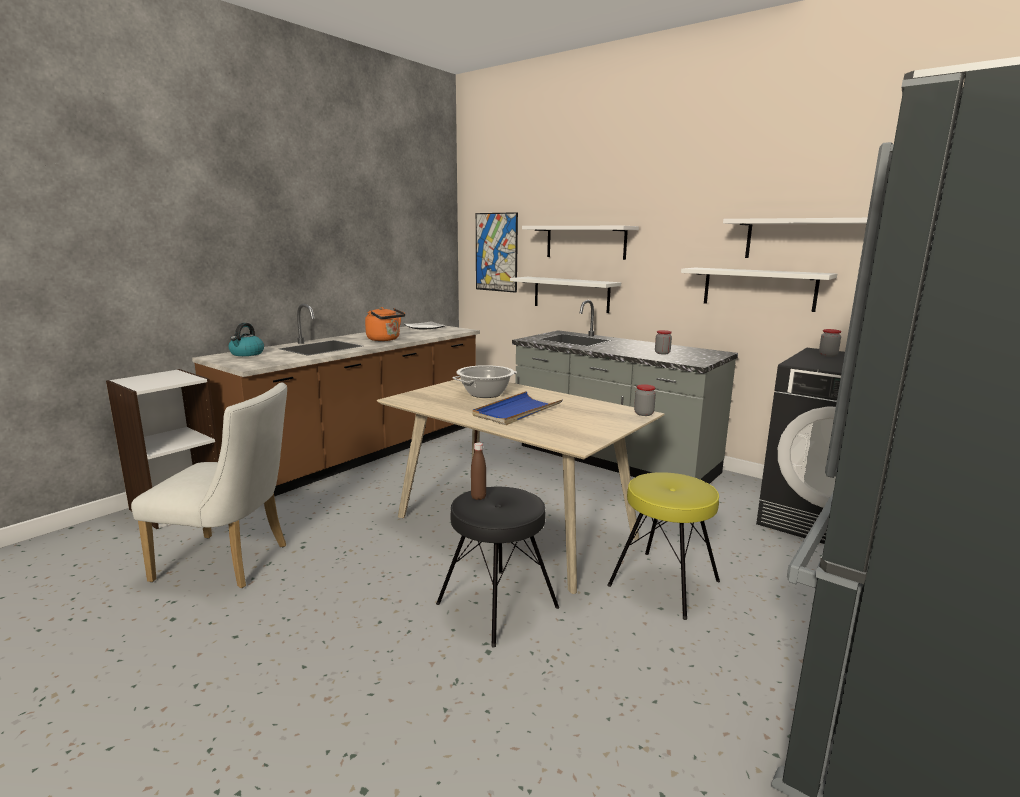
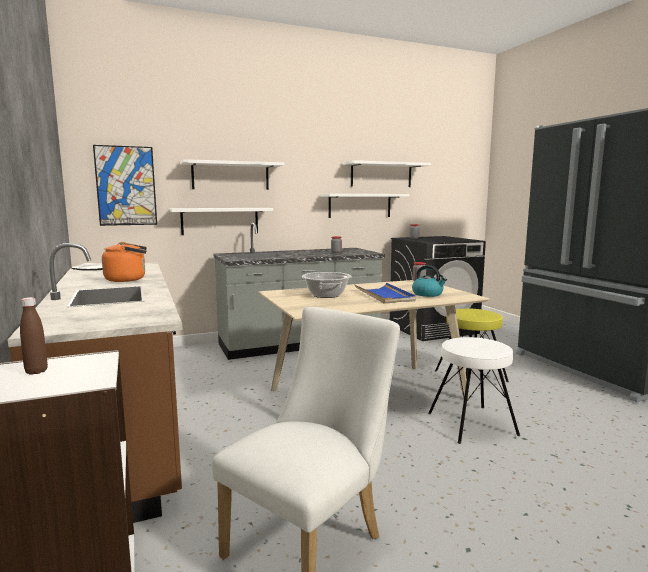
camera: 60 degrees left, 5 degrees down
kettle [229,323,264,356] -> kettle moved to [412,265,447,297]
black stool [436,487,559,648] -> white stool [428,337,520,444]
brown bottle [471,442,486,500] -> brown bottle moved to [20,297,48,375]

